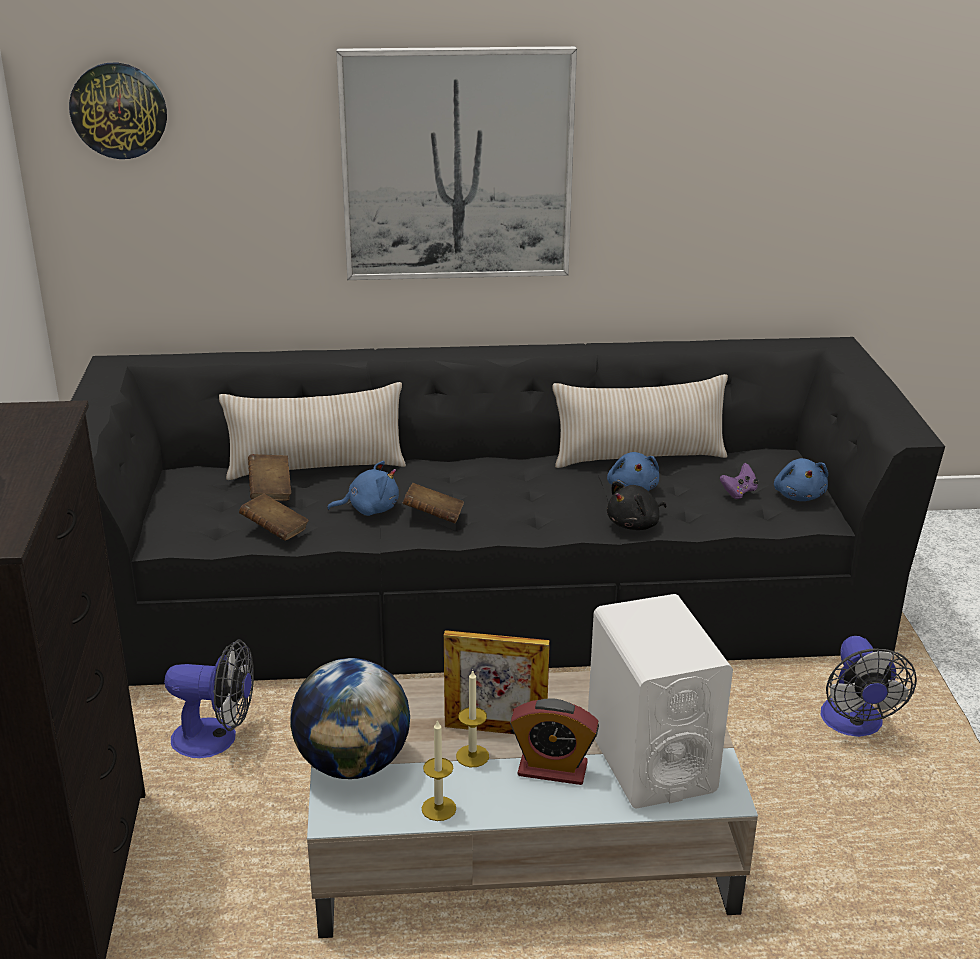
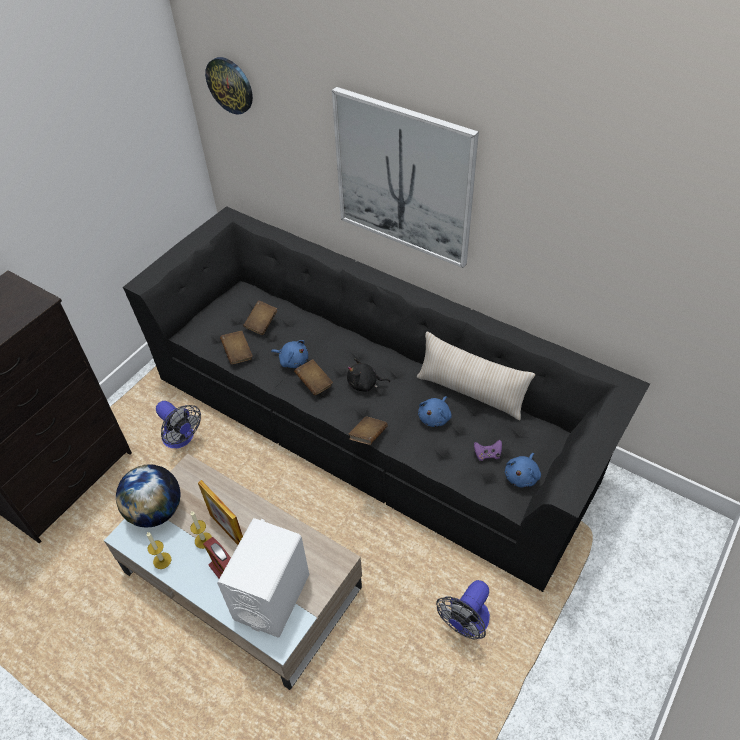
camera: 40 degrees right, 20 degrees up
beige pillow [219,382,406,480] -> none
black plush toy [607,481,667,530] -> black plush toy moved to [347,358,390,392]
none -> brown book [349,416,388,445]

